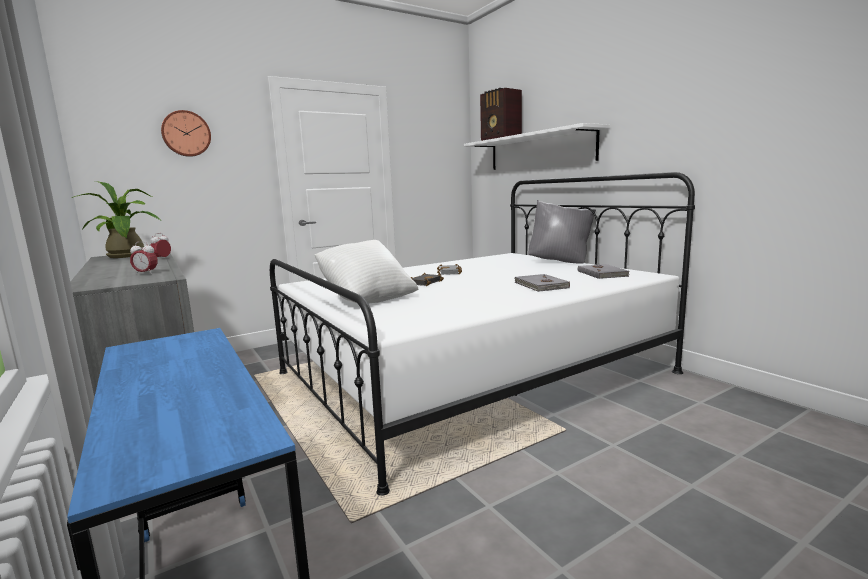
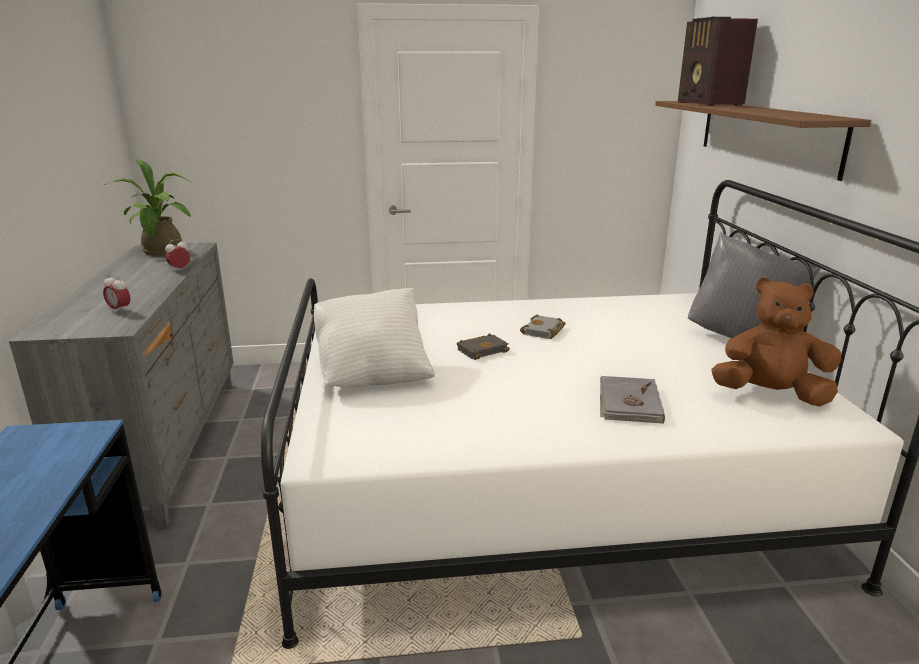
camera: 25 degrees right, 10 degrees up
wall clock [161,110,211,157] -> none
white shelf [464,123,610,170] -> brown shelf [655,101,871,181]
grey book [578,264,629,279] -> brown plush toy [712,277,841,407]

